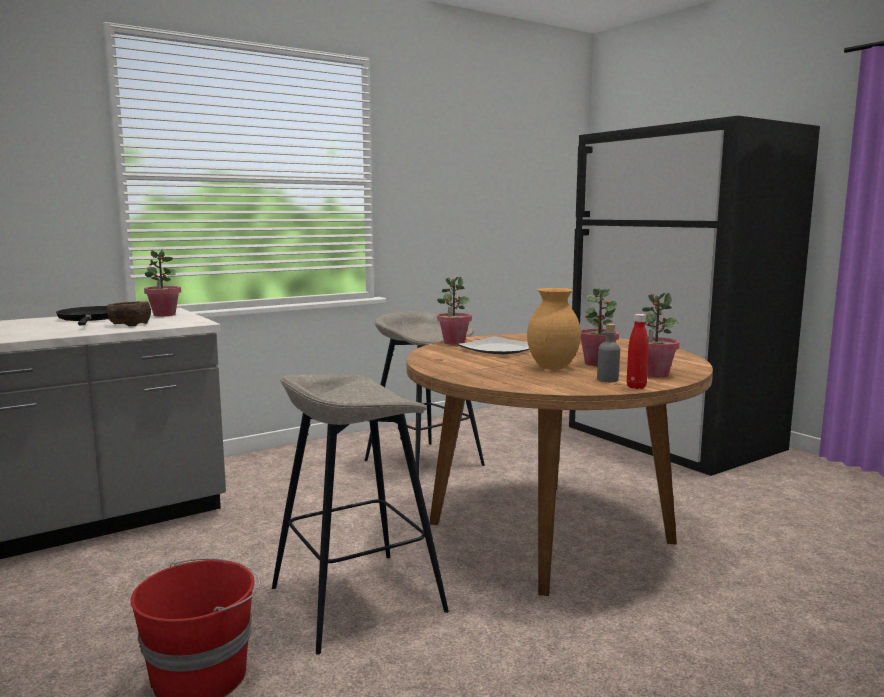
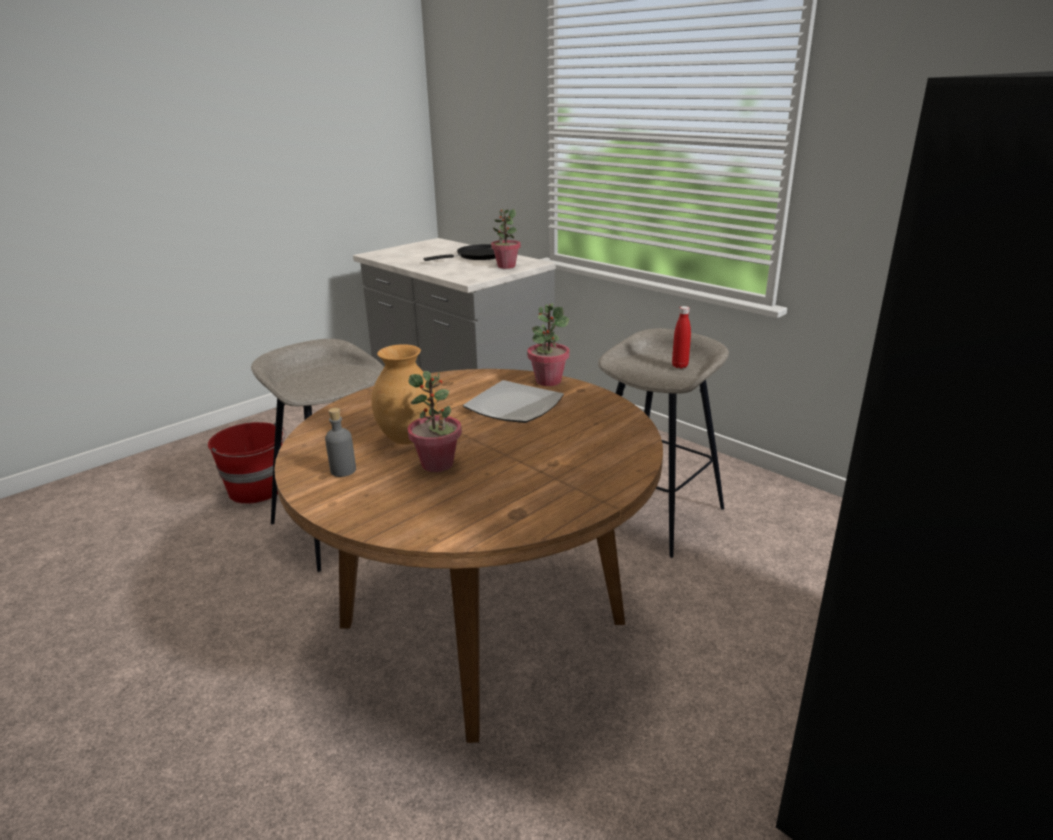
camera: 80 degrees right, 15 degrees up
brown bowl [107,301,151,326] -> none
red bottle [627,314,649,389] -> red bottle moved to [672,306,691,368]
potted plant [642,293,680,377] -> none

